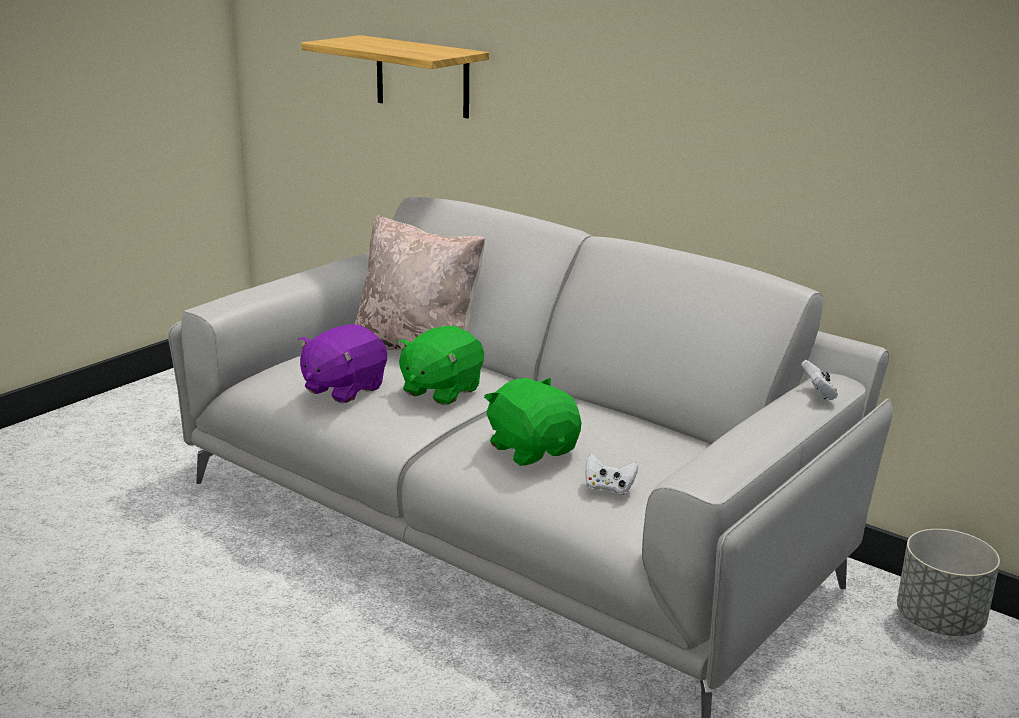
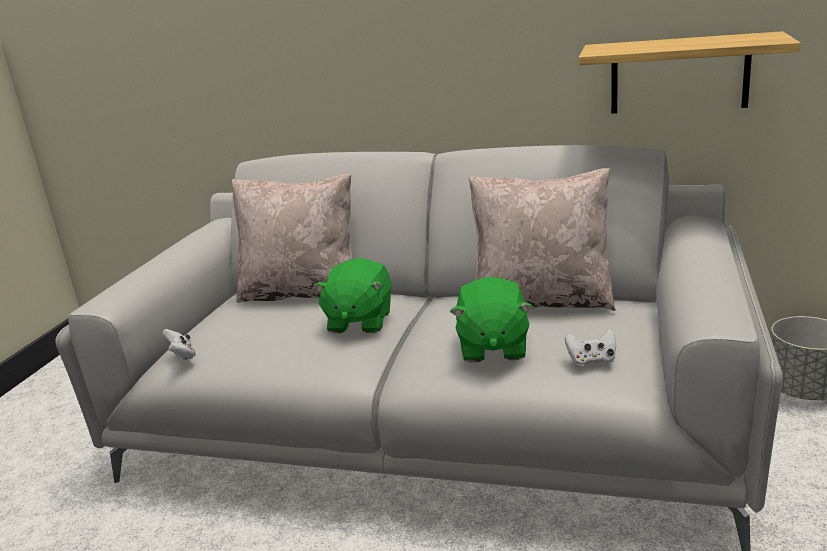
camera: 20 degrees left, 0 degrees up
purple plush toy [298,324,387,403] -> none
shelf [301,35,489,119] -> shelf moved to [579,31,801,114]
green plush toy [484,378,581,466] -> green plush toy turned 120 degrees counterclockwise [450,277,533,362]
white game controller [801,360,838,400] -> white game controller moved to [162,329,196,359]
none -> beige pillow [469,168,616,311]

